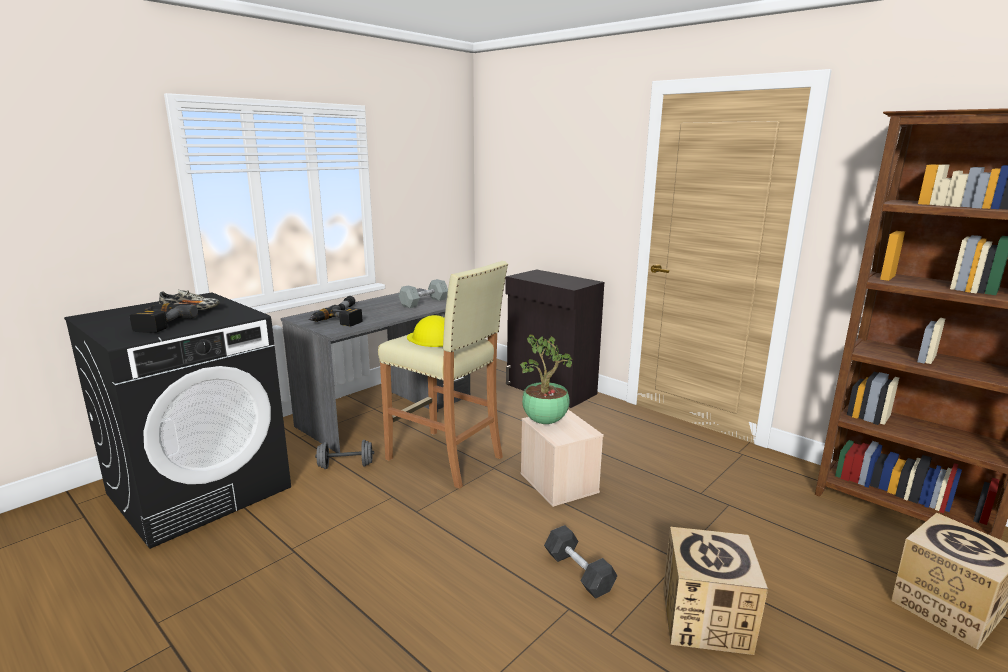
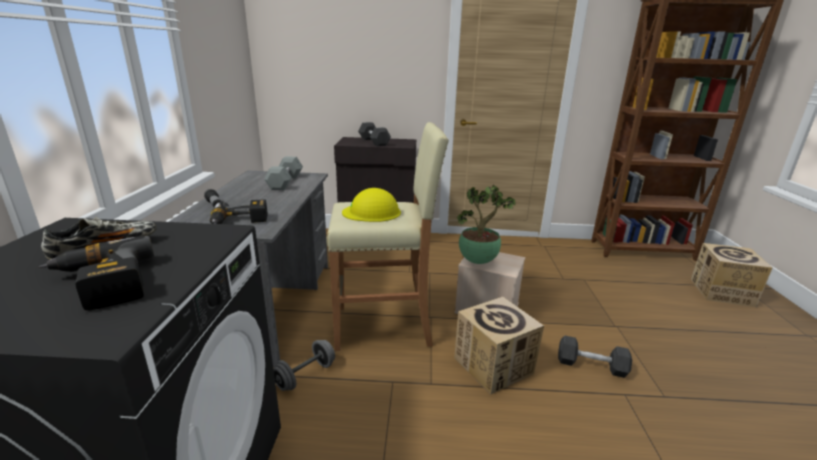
camera: 40 degrees left, 5 degrees up
cardboard box [663,527,768,655] -> cardboard box moved to [454,297,544,394]
none -> grey dumbbell [358,122,391,146]

